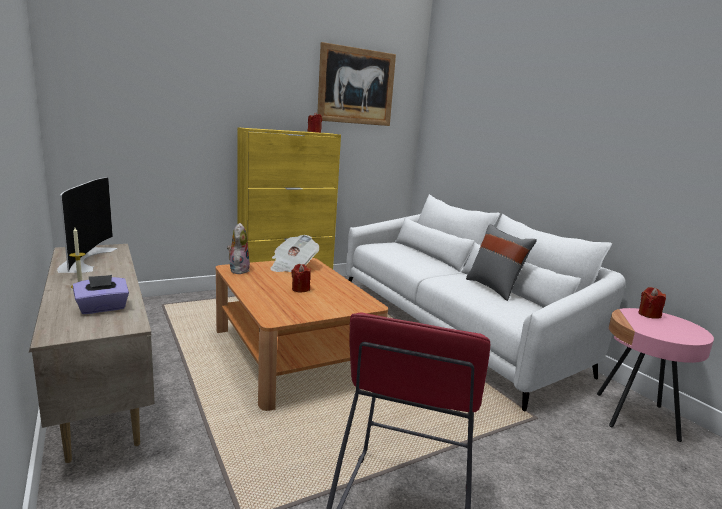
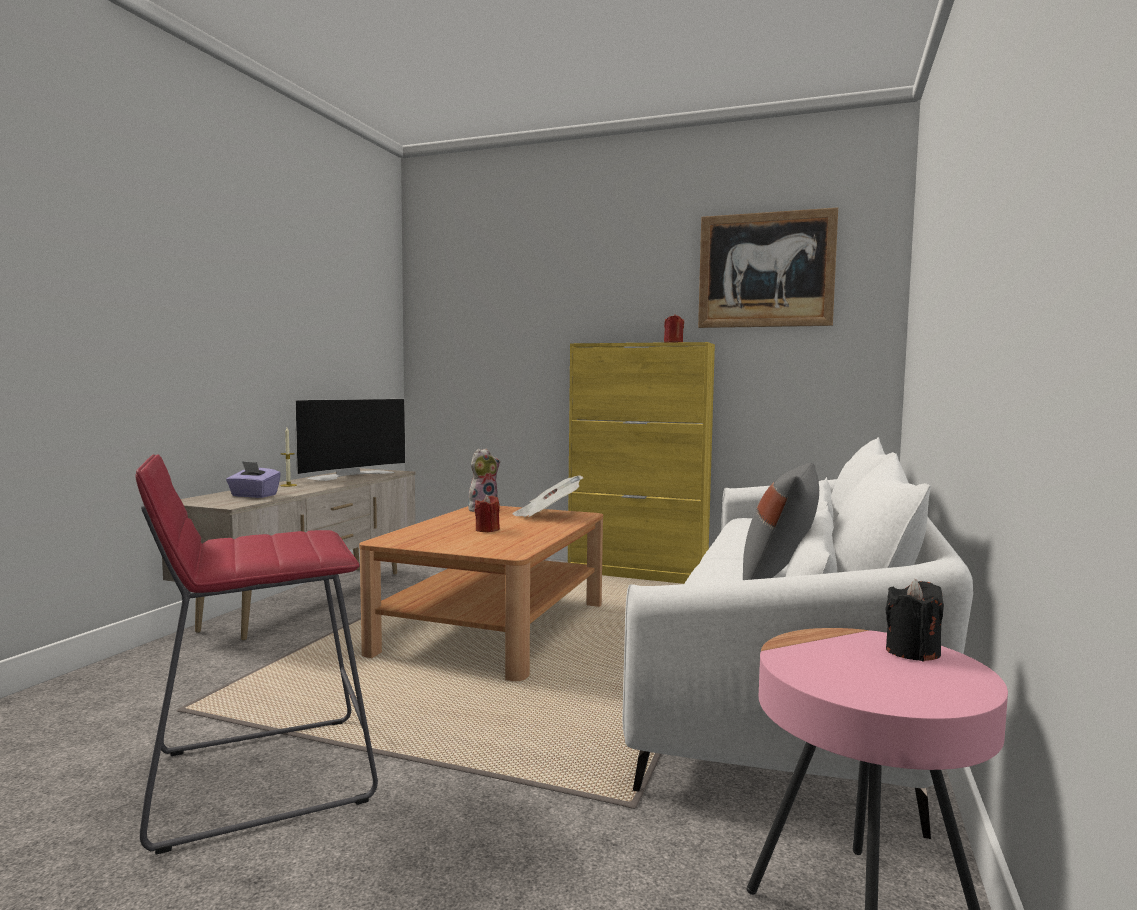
camera: 50 degrees right, 10 degrees down
red candle [638,287,666,319] -> black candle [885,579,944,662]

